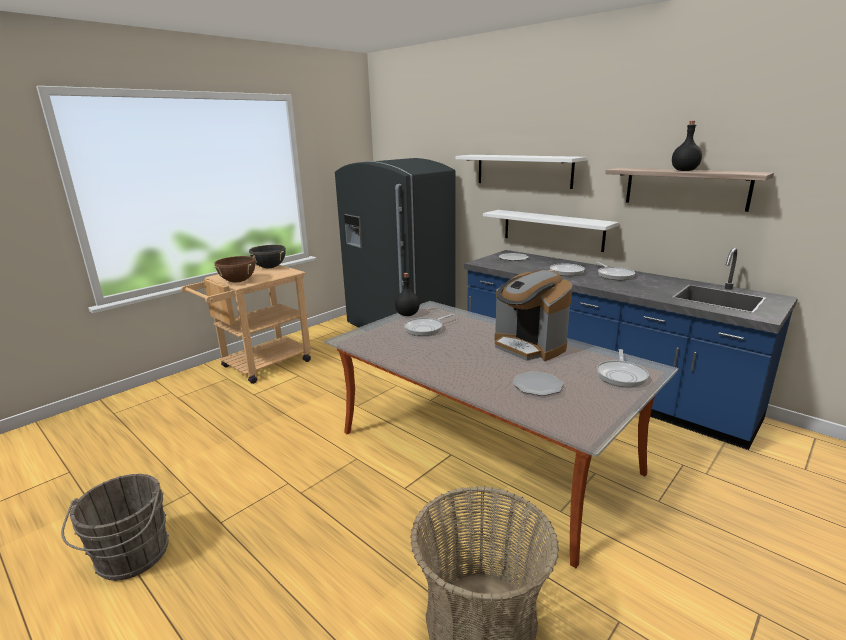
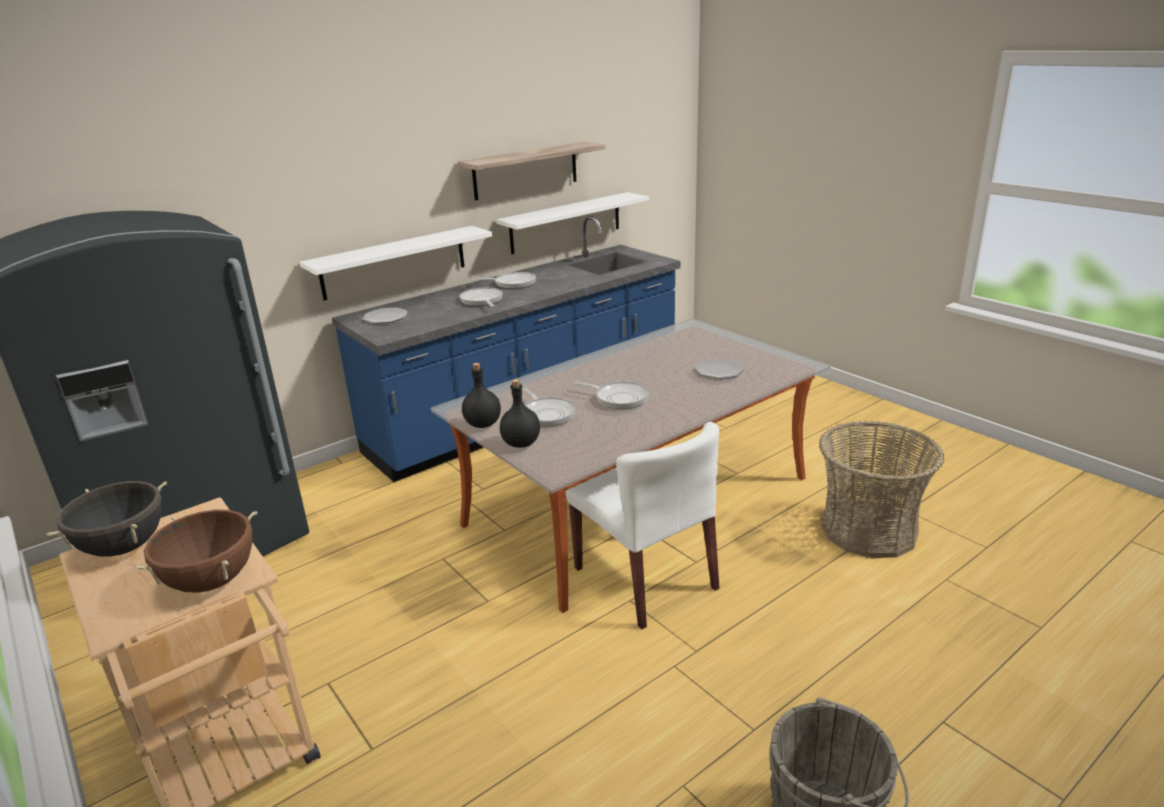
camera: 80 degrees left, 5 degrees up
white shelf [455,155,586,189] -> white shelf moved to [496,192,649,254]
coffee machine [495,270,573,361] -> none
frying pan [596,349,649,387] -> frying pan moved to [574,381,649,409]
black bottle [672,121,702,171] -> black bottle moved to [500,379,540,448]
none -> white chair [566,422,719,629]

